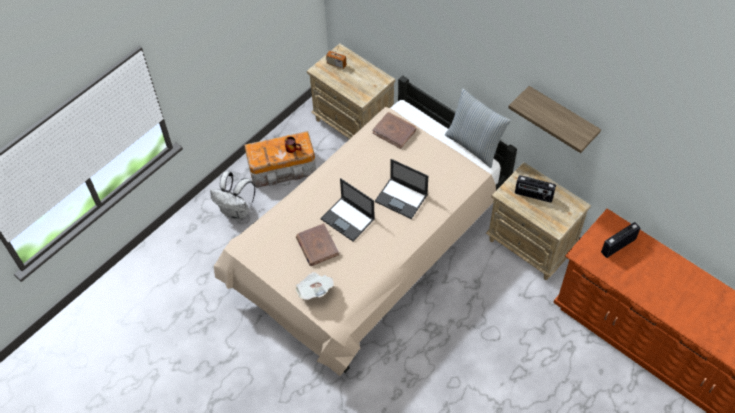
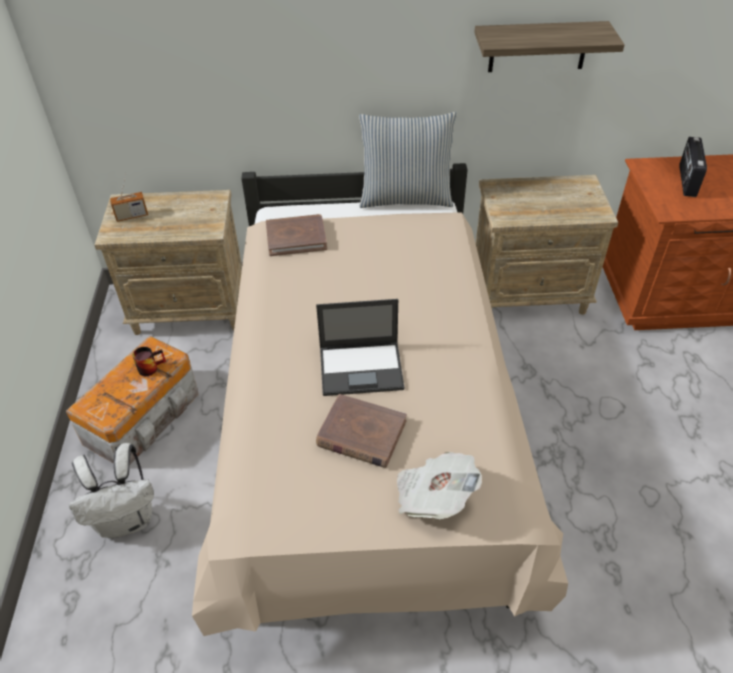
camera: 45 degrees left, 10 degrees down
laptop [375,159,428,219] -> none
radio [515,175,556,202] -> none

